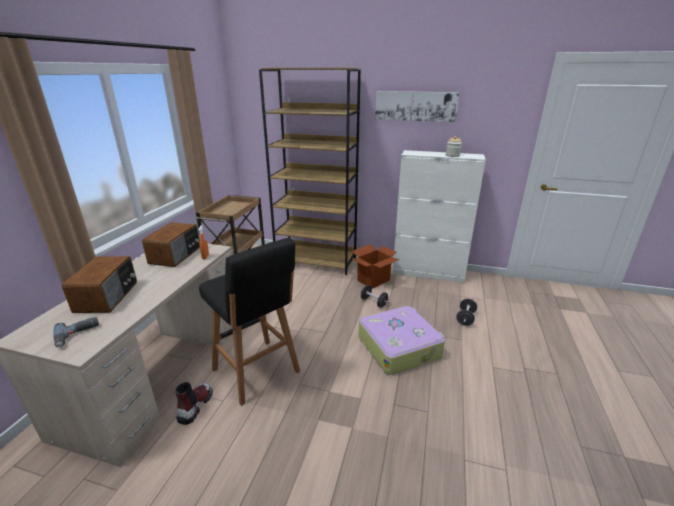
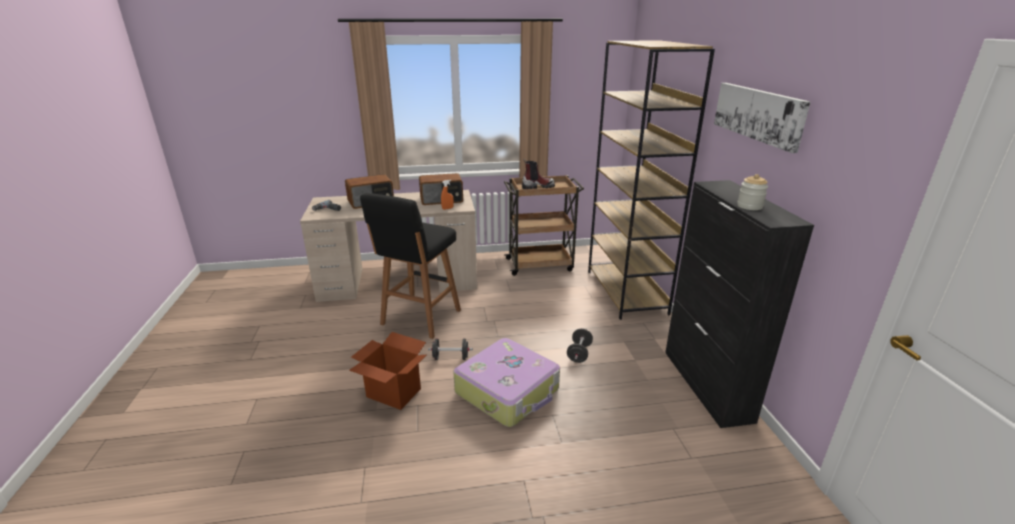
camera: 65 degrees right, 0 degrees up
boot [174,382,213,425] -> boot moved to [522,159,555,189]
cardboard box [352,244,399,289] -> cardboard box moved to [349,332,427,410]
white cabinet [393,150,486,283] -> black cabinet [665,180,814,428]
black dumbbell [456,299,477,326] -> black dumbbell moved to [428,339,473,360]

